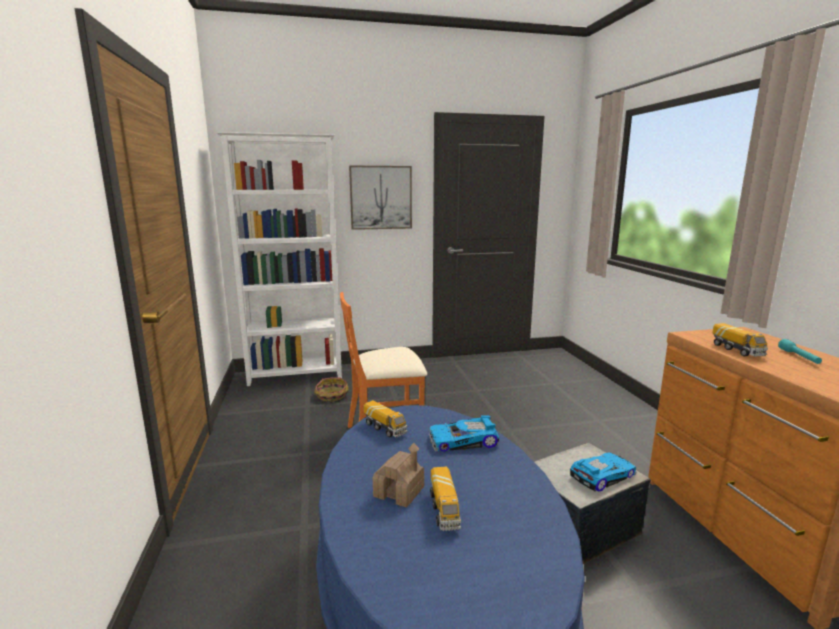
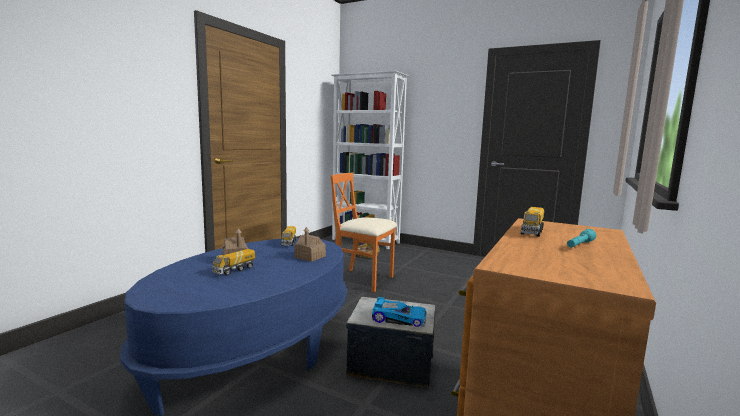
camera: 40 degrees right, 5 degrees down
picture [349,166,412,230] -> none
toy car [429,415,499,452] -> toy house [294,227,326,262]

